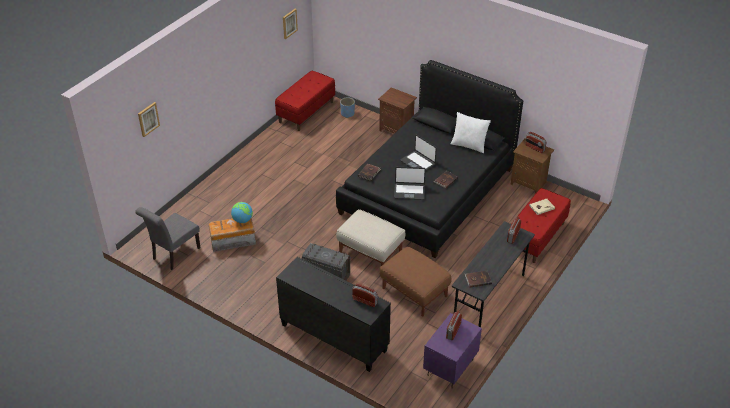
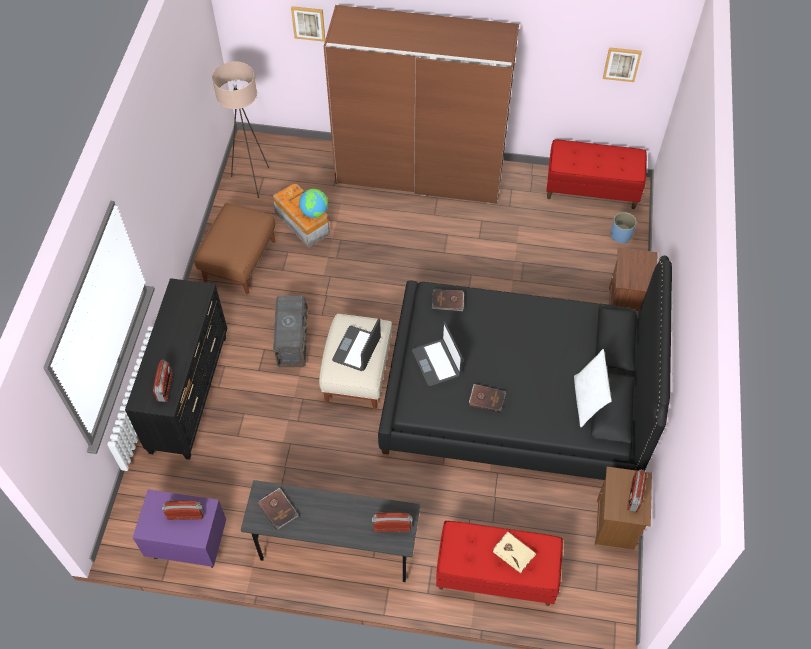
camera: 65 degrees right, 15 degrees up
grey chair [135,207,200,270] -> beige floor lamp [212,61,269,198]
brown ottoman [379,247,452,316] -> brown ottoman moved to [194,203,276,294]
laptop [401,135,437,170] -> laptop moved to [332,318,381,371]
none -> brown wardrobe [324,5,519,204]

